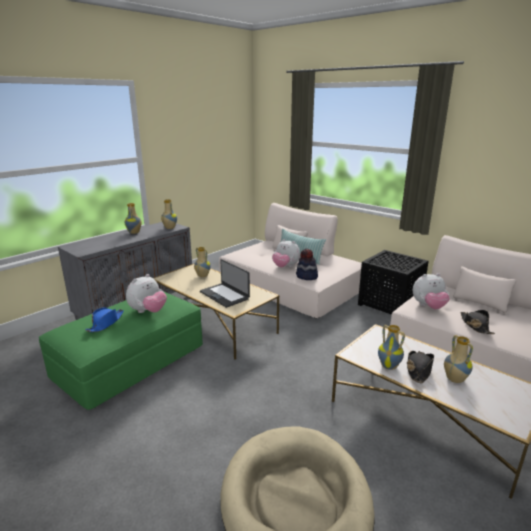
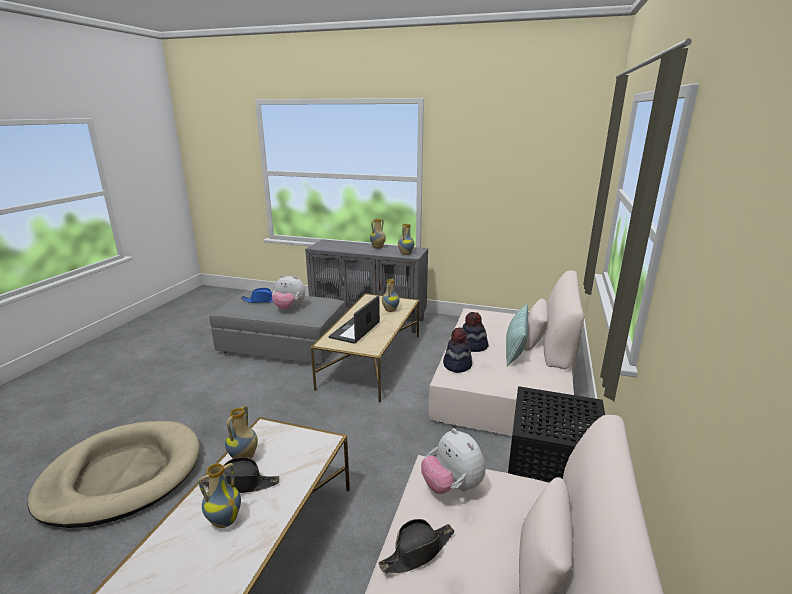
camera: 65 degrees right, 0 degrees up
green ottoman [39,292,203,410] -> grey ottoman [209,291,345,365]
plush toy [272,239,300,267] -> hat [463,312,489,352]

